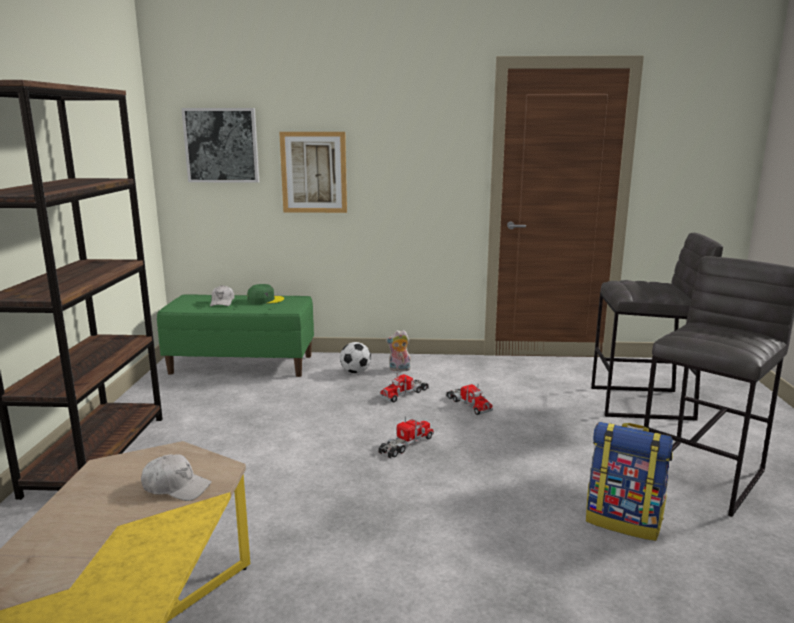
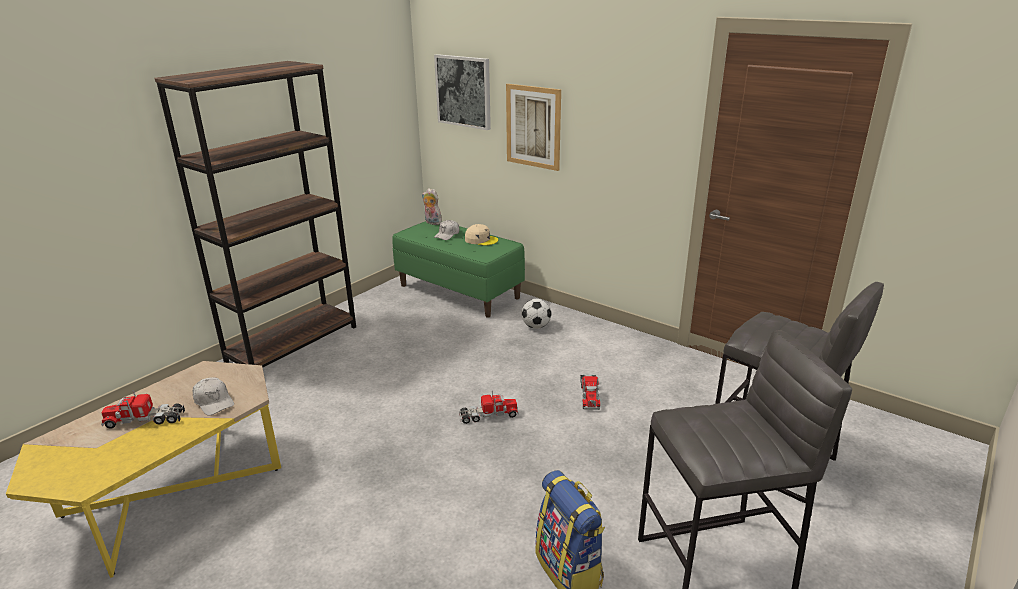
camera: 35 degrees right, 10 degrees up
green cap [247,284,284,304] -> beige cap [465,224,498,246]
toy truck [380,374,429,402] -> toy truck moved to [101,390,185,429]
plush toy [386,330,411,372] -> plush toy moved to [422,188,442,225]

